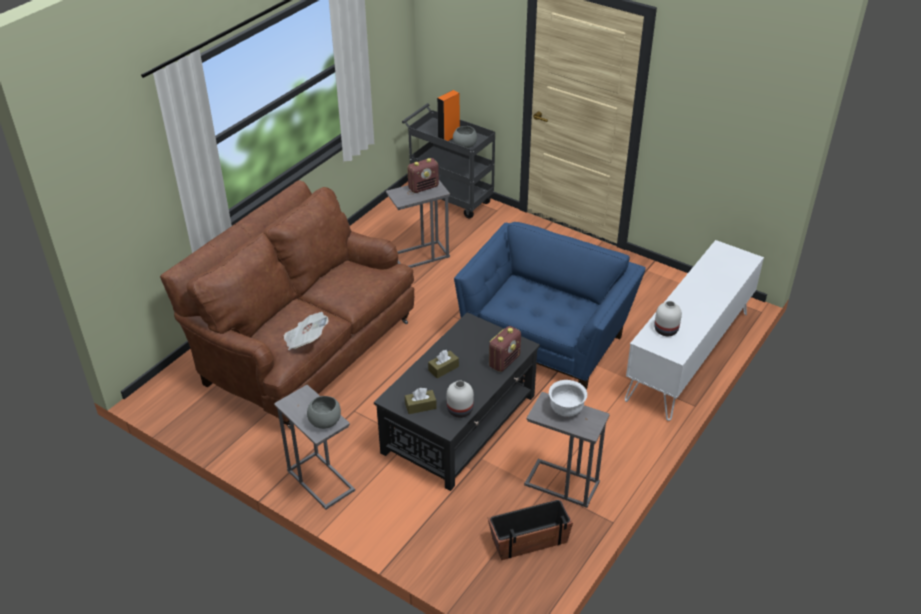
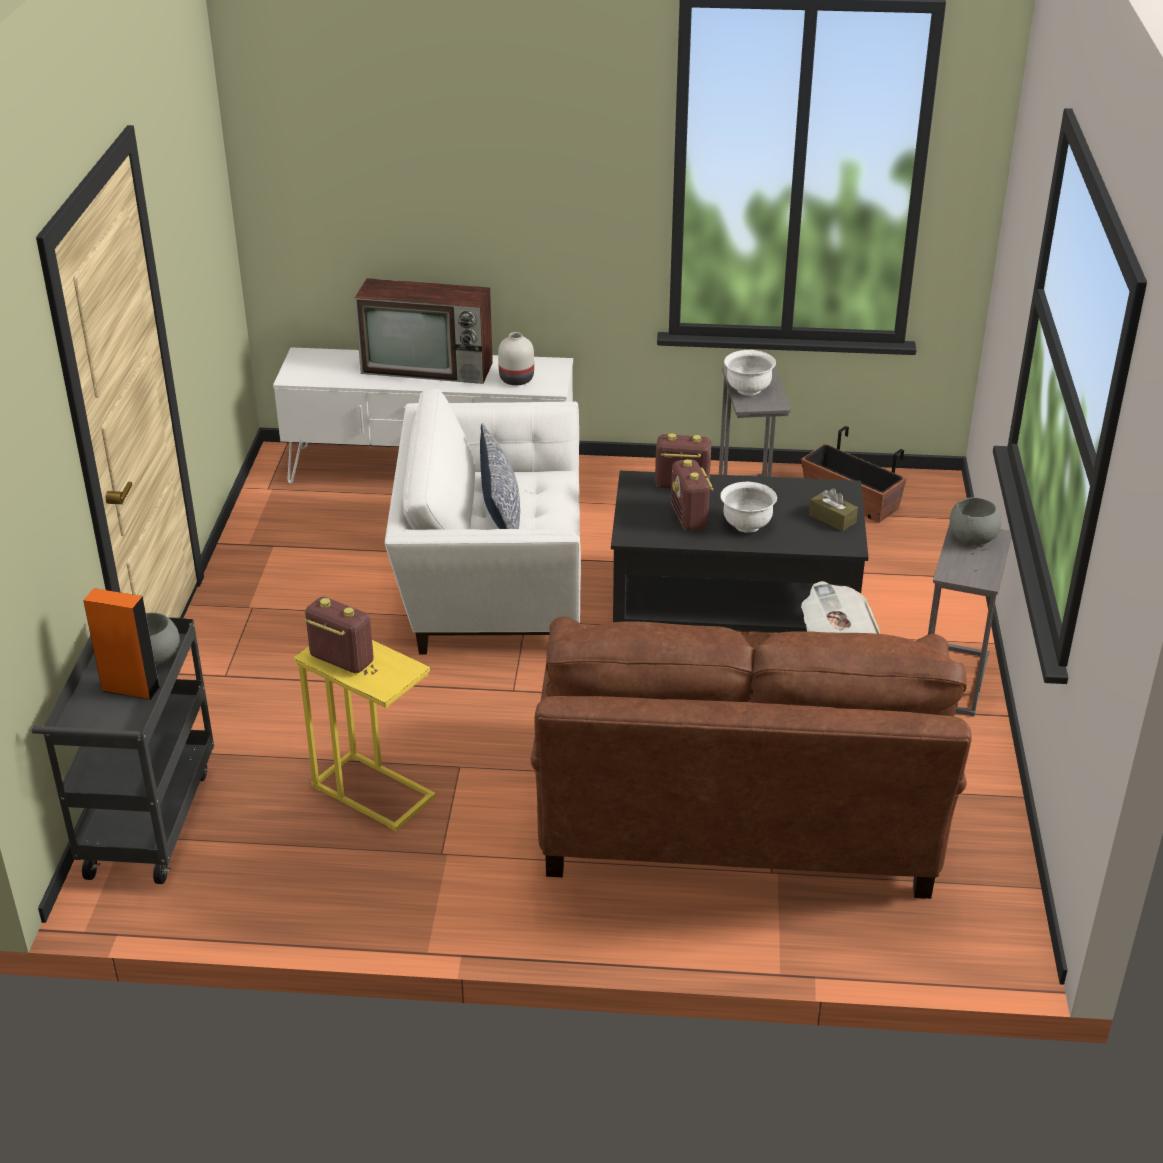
camera: 120 degrees left, 5 degrees down
grey side table [386,180,450,268] -> yellow side table [293,640,436,831]
brown tissue box [428,350,459,379] -> white bowl [720,482,777,533]
white vase [447,380,474,418] -> none
blue armchair [454,222,646,390] -> white armchair [385,388,581,654]
none -> television [354,278,493,384]
none -> pillow [480,424,520,529]
none -> radio [671,459,714,531]

